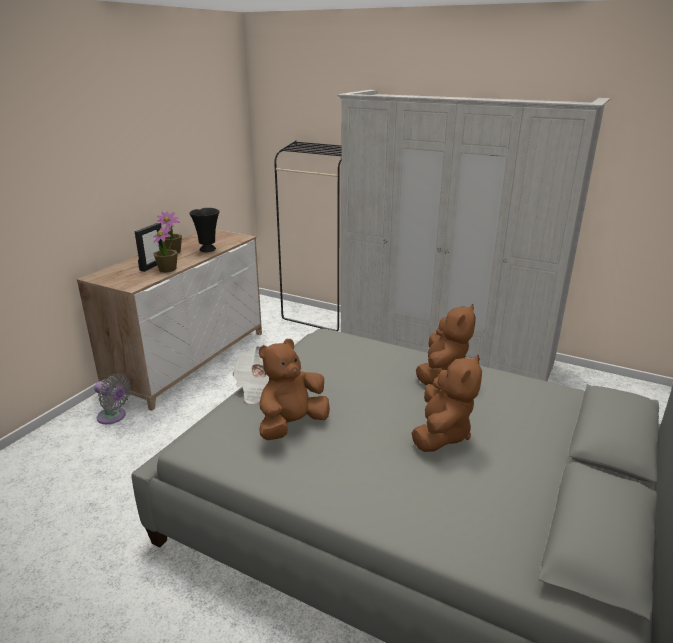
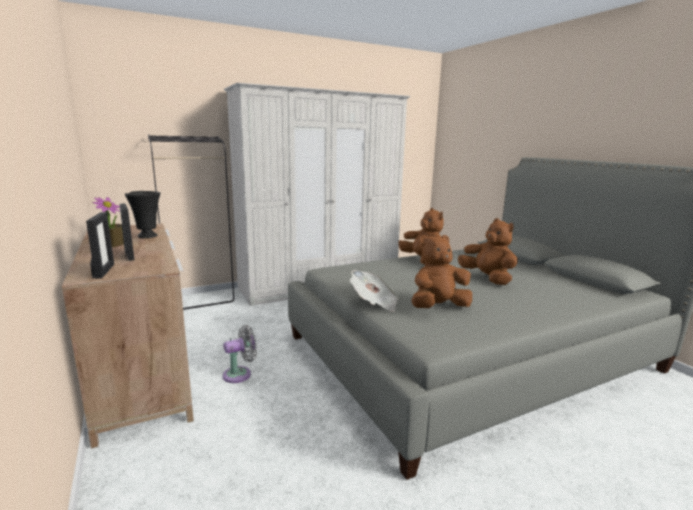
camera: 55 degrees left, 10 degrees down
grey fan [94,374,131,424] -> grey fan moved to [223,325,257,383]
potted plant [153,225,178,273] -> none
brown plush toy [259,339,330,440] -> brown plush toy turned 75 degrees clockwise [412,235,472,308]
none -> picture frame [86,212,114,279]

